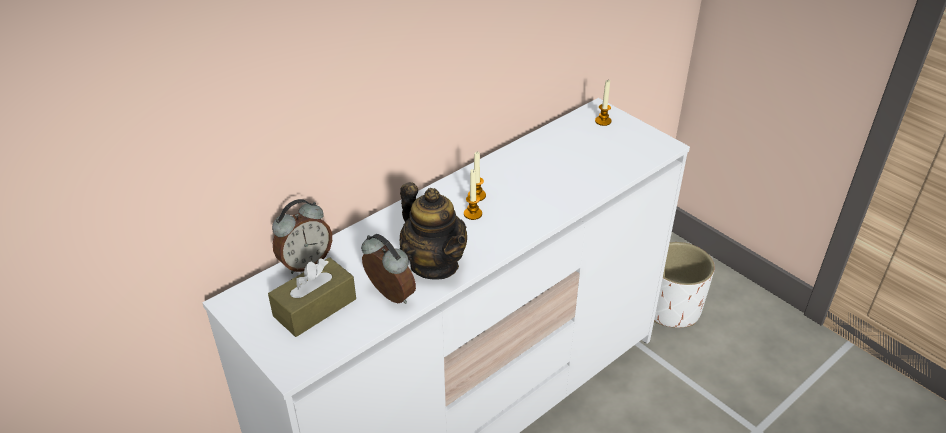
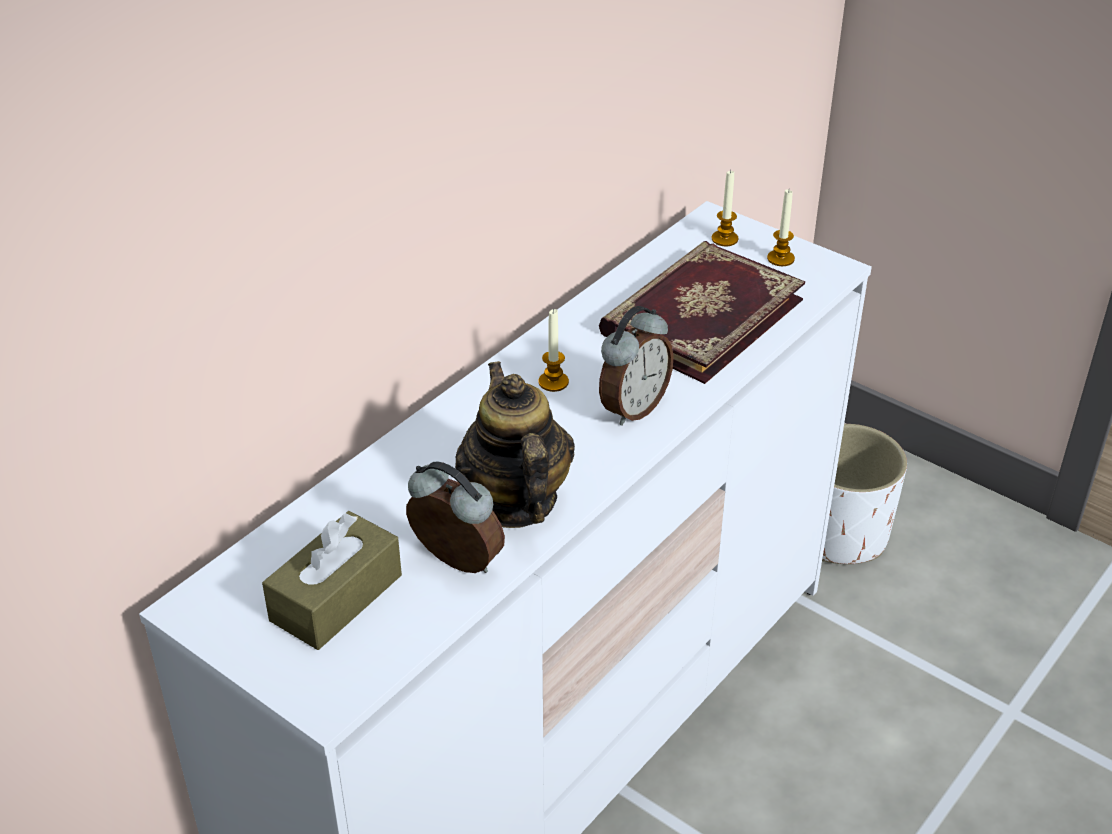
camera: 10 degrees left, 0 degrees up
alarm clock [272,199,332,274] -> alarm clock moved to [599,306,674,426]
teapot [400,182,467,280] -> teapot turned 150 degrees counterclockwise [455,361,575,528]
candle [464,169,482,220] -> candle moved to [767,189,795,266]
none -> book [599,241,805,384]

